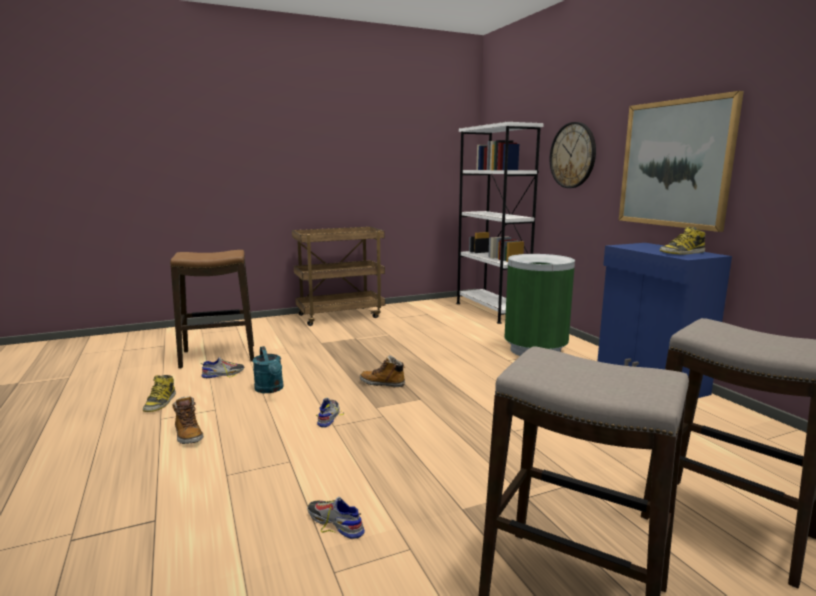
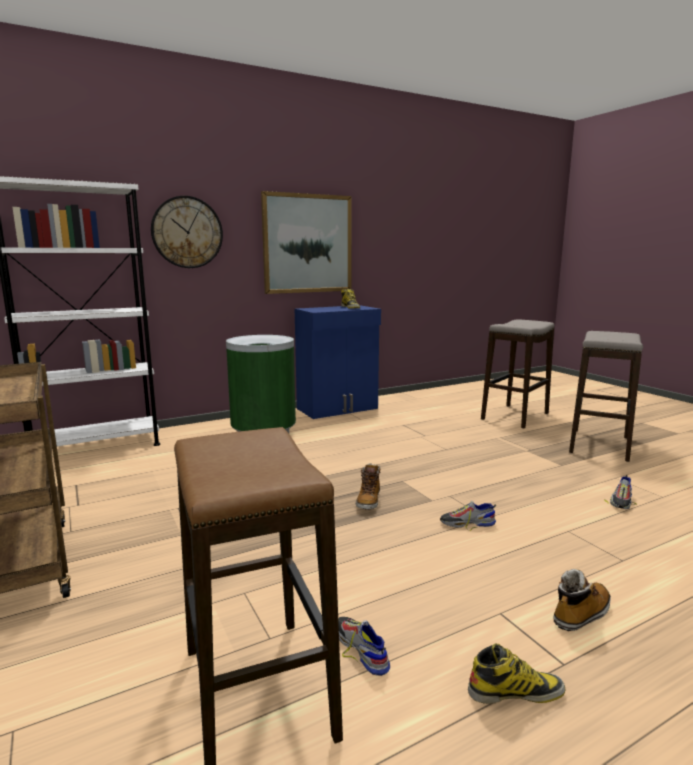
camera: 95 degrees left, 0 degrees up
turquoise watering can [252,346,284,393] -> none

